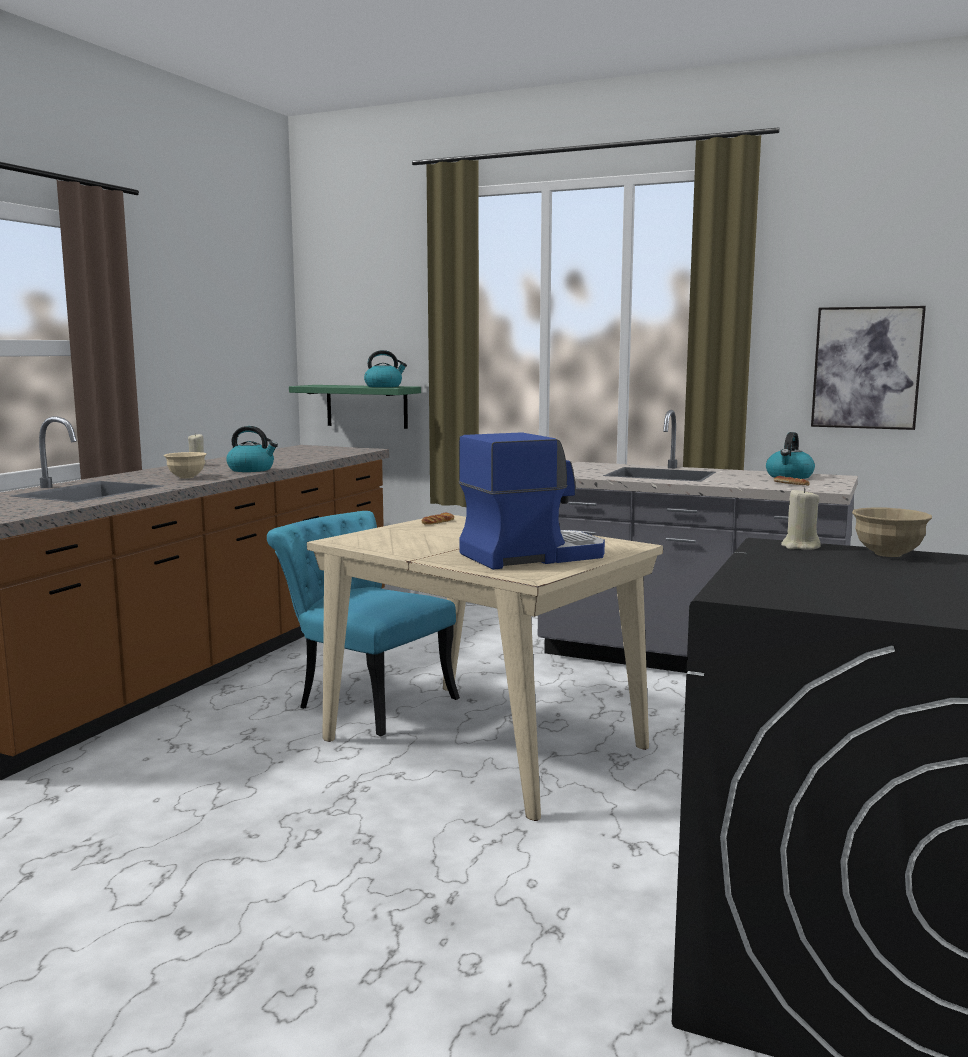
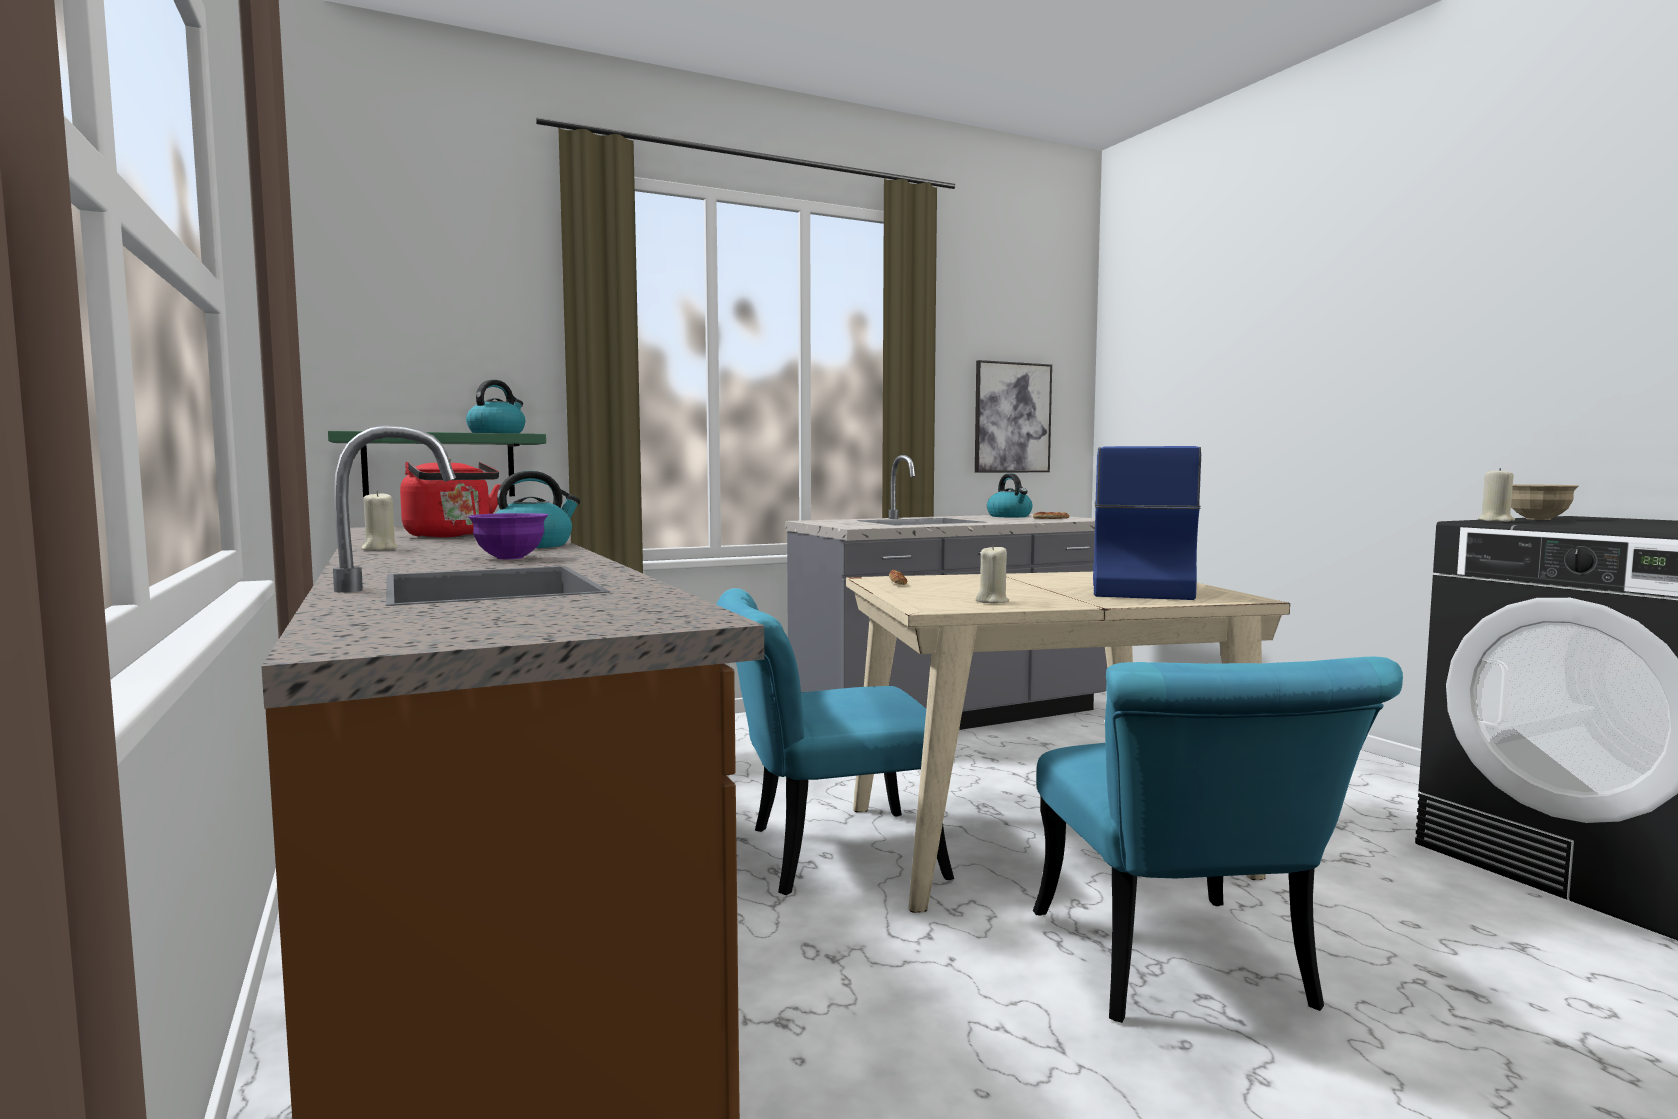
camera: 50 degrees left, 5 degrees down
beige bowl [164,452,207,478] -> purple bowl [468,513,548,559]
none -> red kettle [400,458,501,538]
none -> beige candle [975,544,1009,603]
none -> turquoise chair [1033,657,1403,1023]

